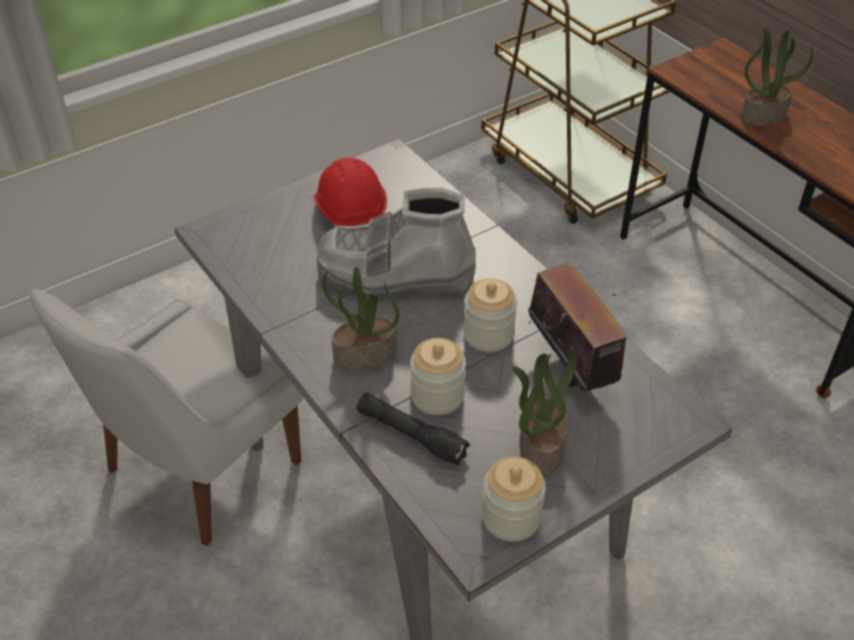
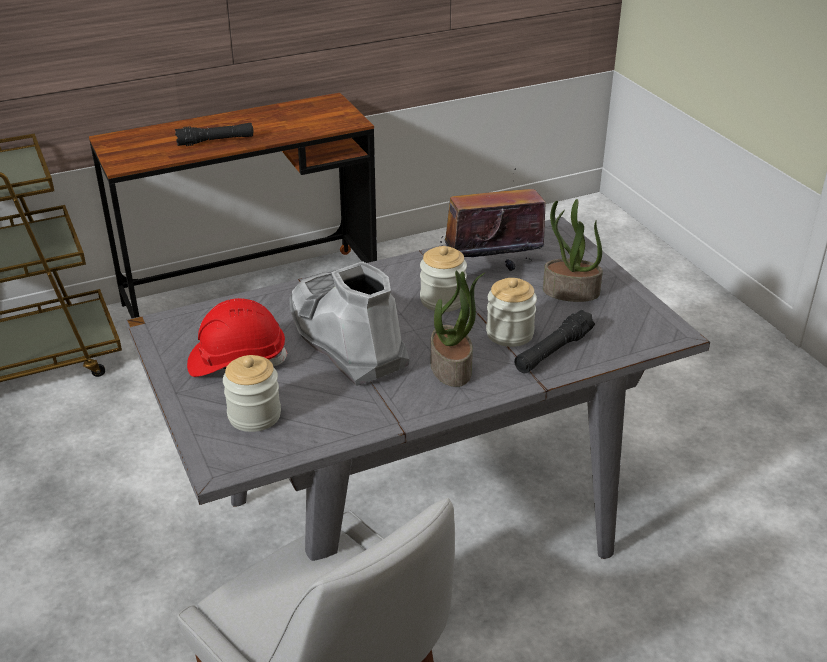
camera: 80 degrees left, 10 degrees down
grey boot [317,187,476,297] -> grey boot turned 135 degrees clockwise [289,261,410,386]
jar [482,457,546,542] -> jar moved to [223,355,281,432]
potted plant [741,27,813,126] -> black flashlight [175,123,253,146]

